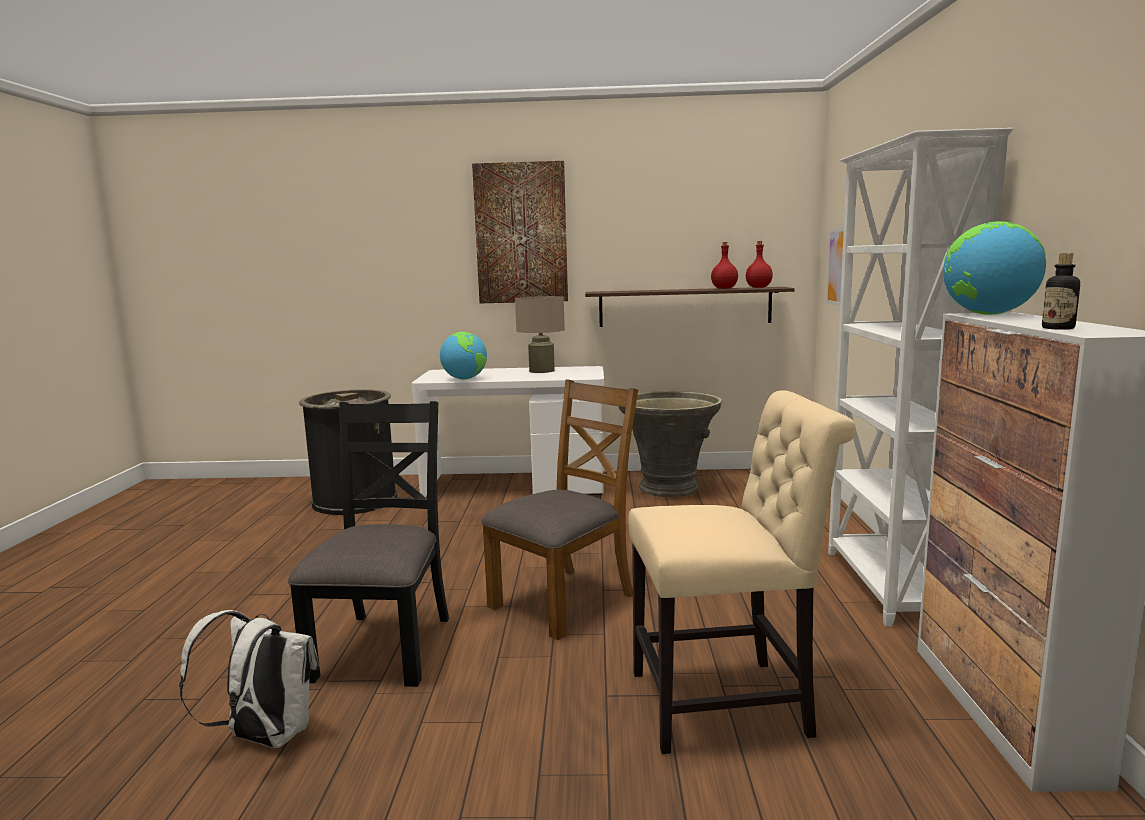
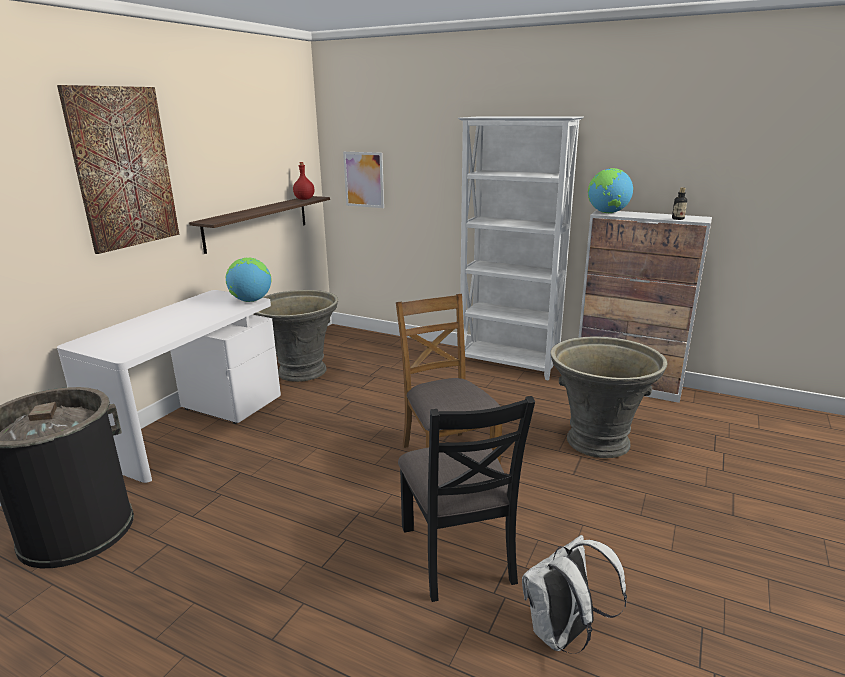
camera: 65 degrees left, 10 degrees up
black chair [288,401,449,687] -> black chair turned 135 degrees counterclockwise [398,396,535,602]
globe [440,332,487,380] -> globe moved to [226,258,272,302]
beige table lamp [515,296,565,373] -> none
beige chair [628,390,856,754] -> grey planter [551,337,668,458]
red bottle [711,242,738,289] -> none

